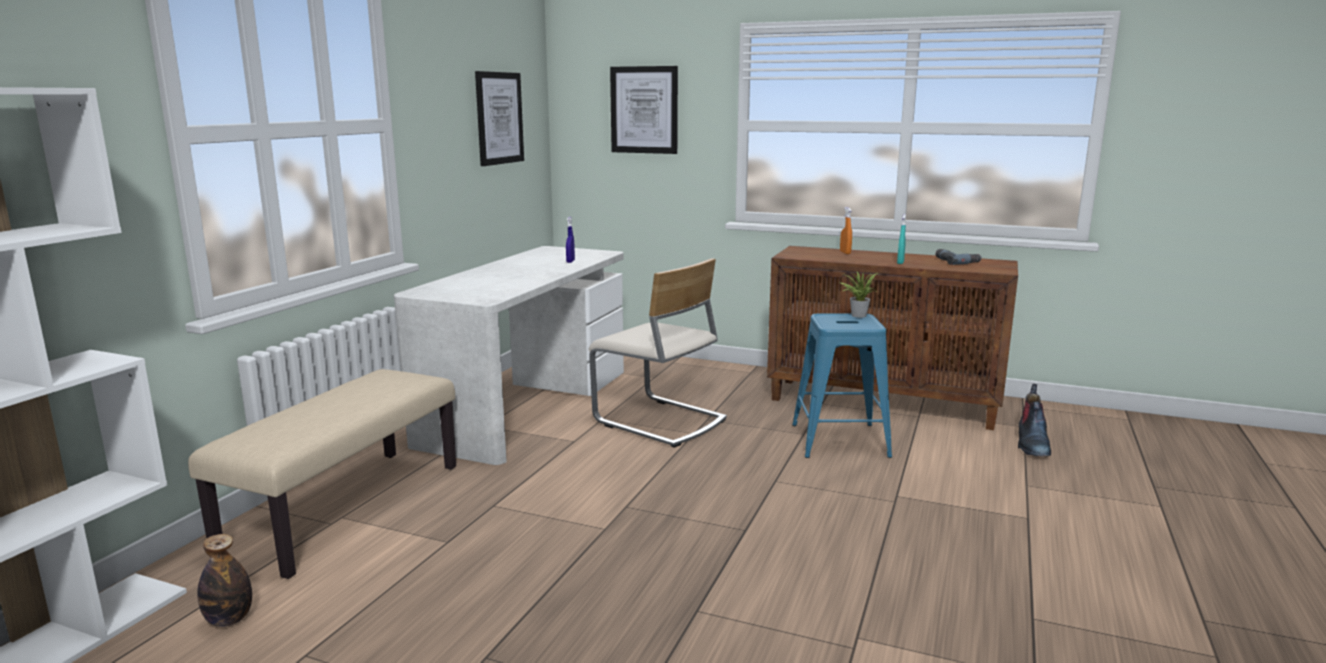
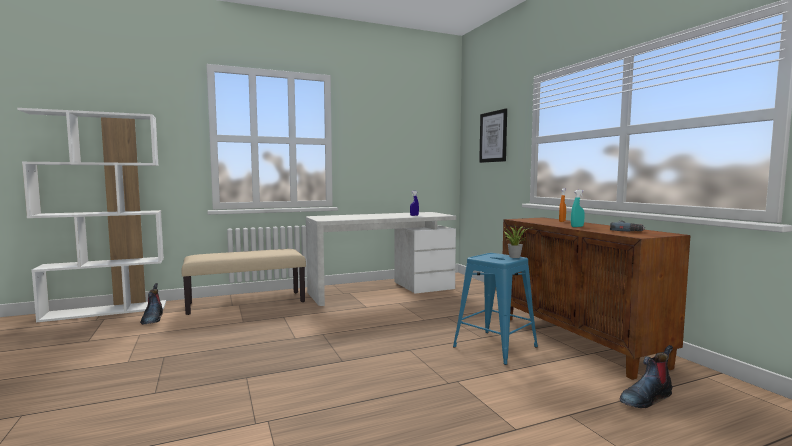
camera: 45 degrees right, 10 degrees down
bottle [197,534,252,627] -> boot [140,283,163,325]
picture [475,71,524,166] -> none
beige chair [588,258,727,447] -> none

